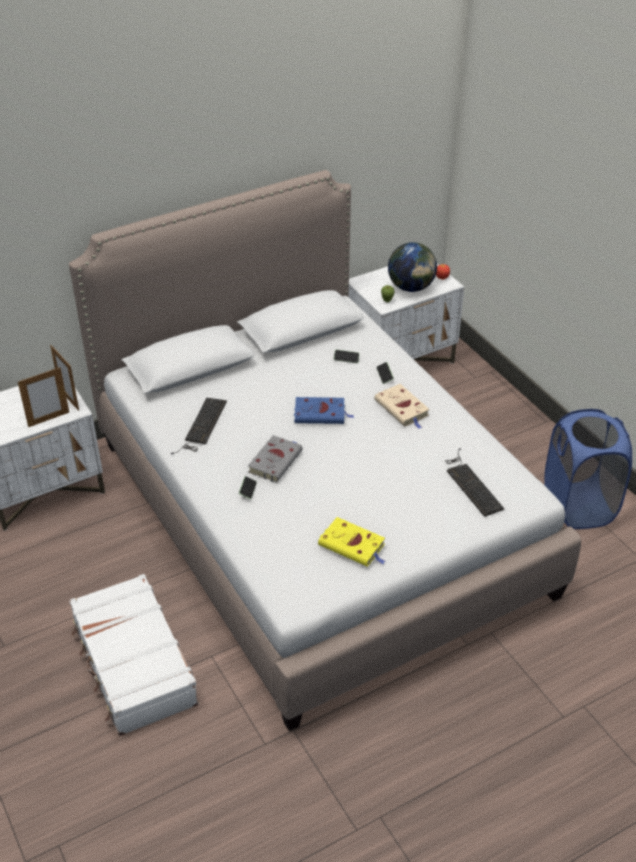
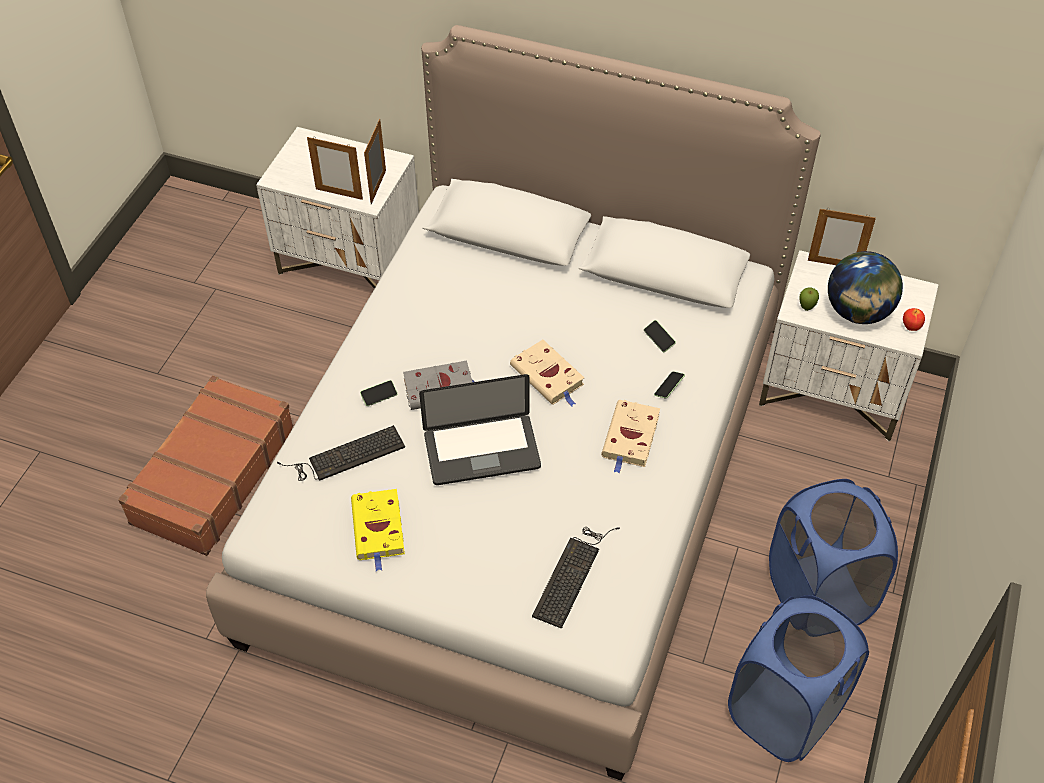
camera: 50 degrees right, 10 degrees up
white suitcase [69,574,199,736] -> brown suitcase [118,375,294,556]
keyboard [171,398,227,454] -> keyboard moved to [277,425,405,481]
blue book [294,397,354,424] -> beige book [510,340,584,406]
none -> laptop [419,374,541,485]
none -> blue laundry basket [769,479,898,625]
none -> picture frame [808,208,876,265]

